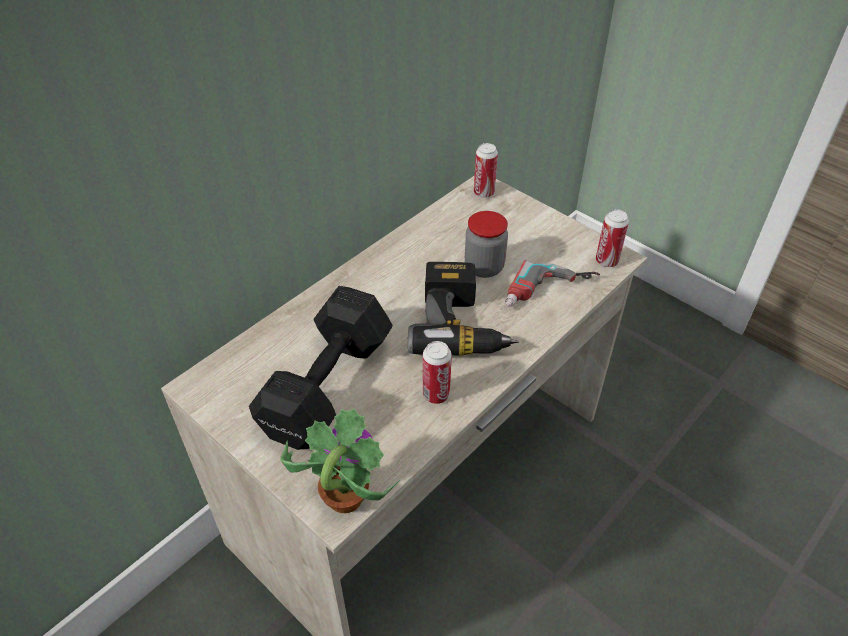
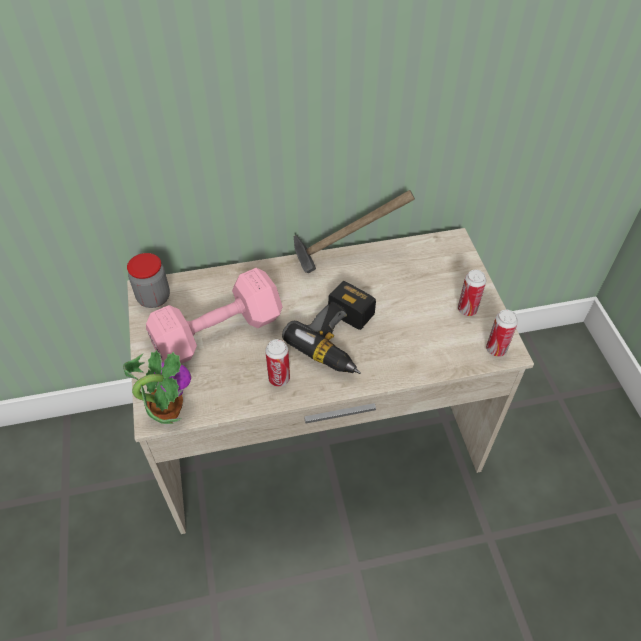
camera: 35 degrees right, 5 degrees up
black dumbbell [249,286,393,450] -> pink dumbbell [146,268,283,364]
jar [465,211,508,278] -> jar moved to [127,253,170,308]
can [474,143,498,198] -> can moved to [458,270,486,316]
power drill [505,260,600,307] -> none
none -> hammer [294,190,415,273]

